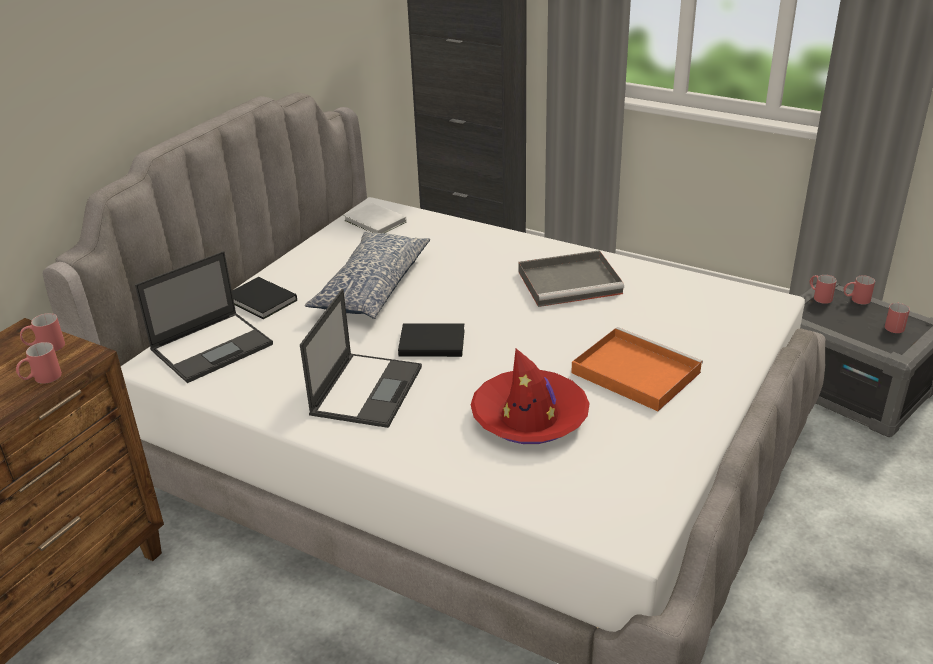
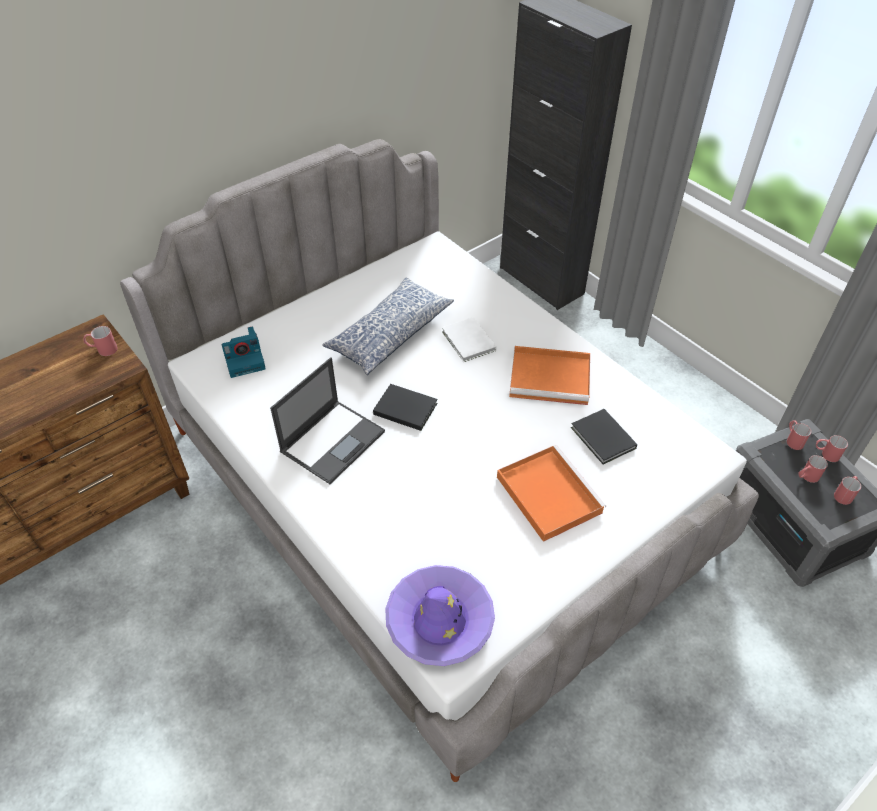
camera: 20 degrees right, 15 degrees up
red mug [16,342,62,384] -> red mug moved to [799,455,828,483]
laptop [135,251,273,383] -> camera [222,327,266,378]
black book [232,277,297,319] -> black book moved to [571,409,637,464]
white book [344,203,407,233] -> white book moved to [442,317,497,362]
red hat [471,348,590,444] -> none
grey tray [518,250,624,307] -> orange tray [509,346,590,405]
none -> purple hat [385,565,495,666]

